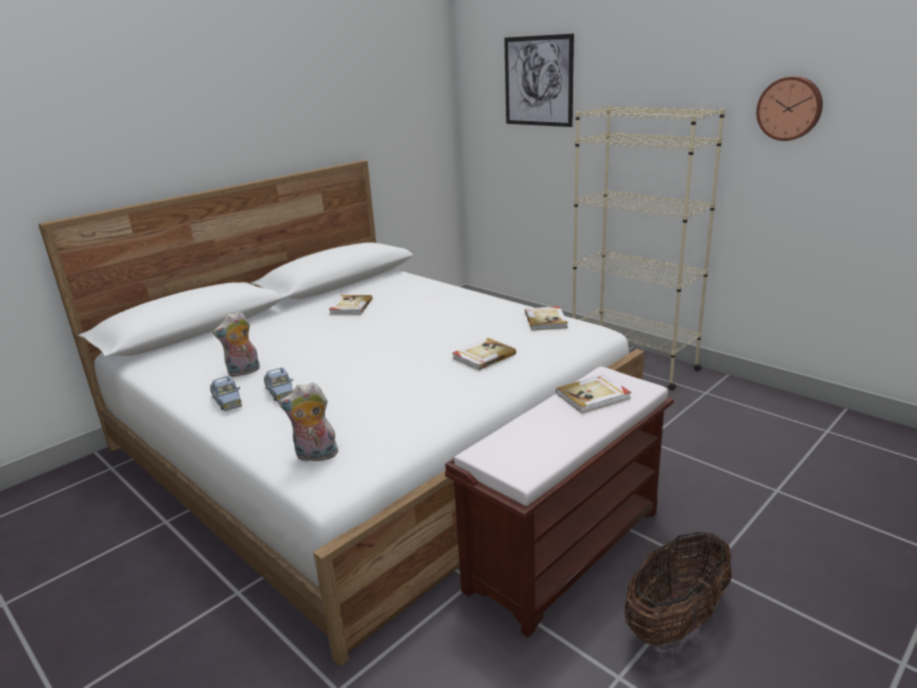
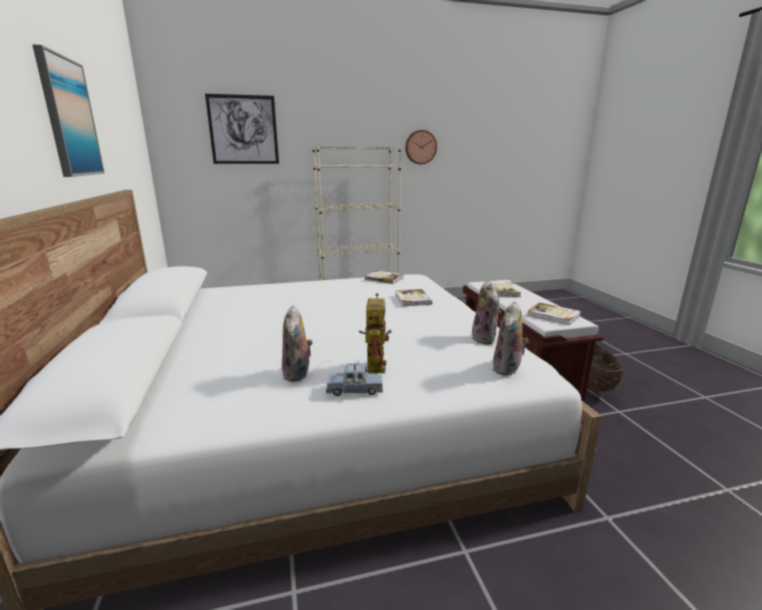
camera: 60 degrees left, 5 degrees down
blue toy car [264,367,293,403] -> toy robot [359,293,392,373]
book [329,295,372,315] -> book moved to [527,302,581,325]
none -> picture [32,44,105,177]
none -> plush toy [472,280,501,344]

